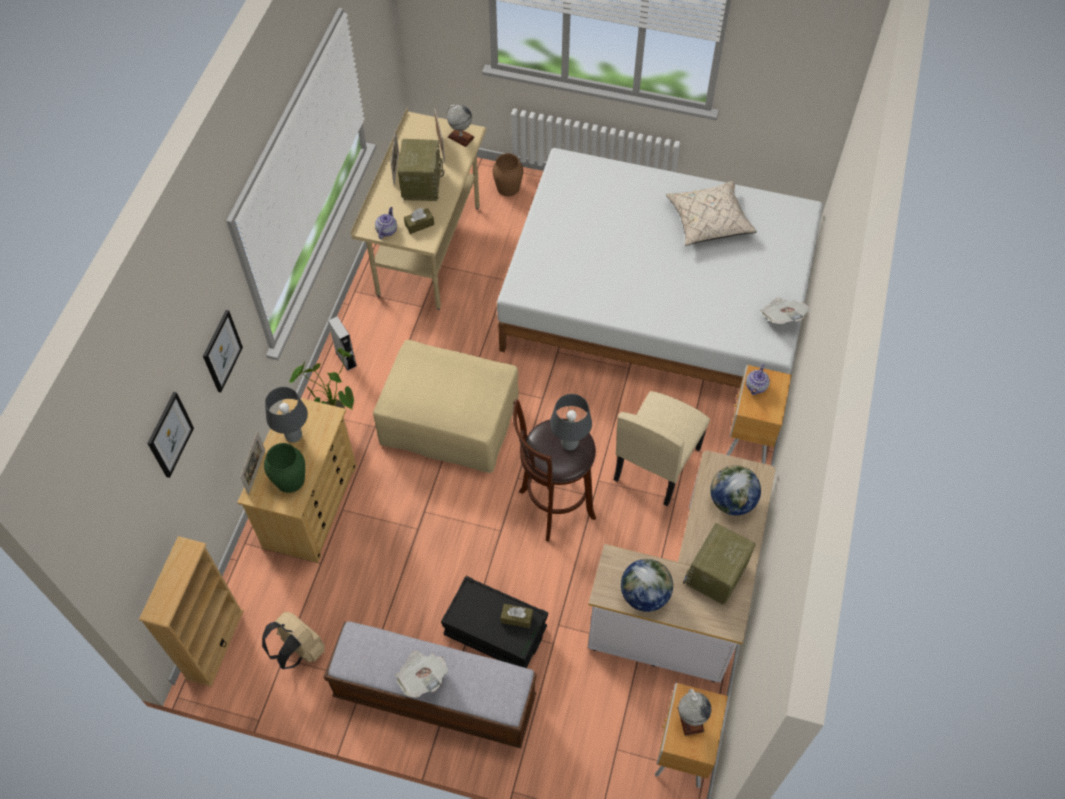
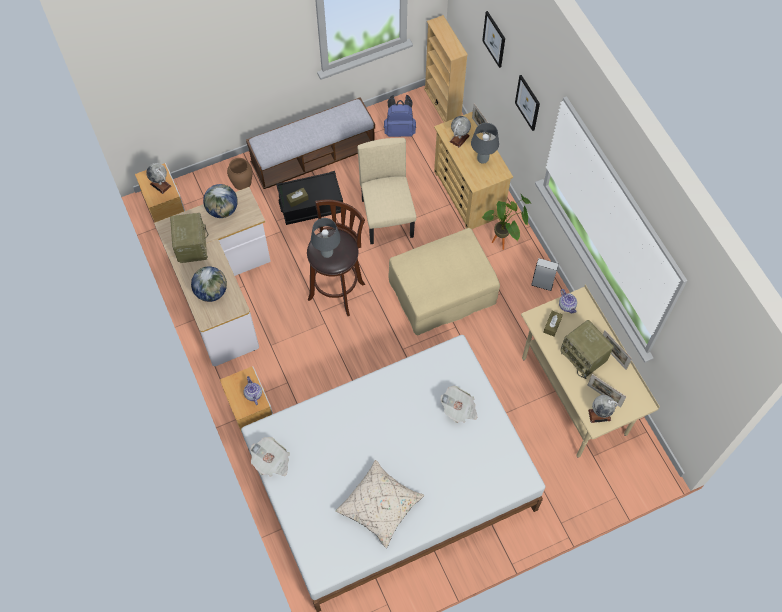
camera: 140 degrees right, 5 degrees up
beige backpack [262,612,325,669] -> blue backpack [384,95,416,137]
green vase [264,443,305,493] -> globe [450,116,471,148]
newspaper [395,651,448,698] -> newspaper moved to [441,386,478,423]
brown vase [492,153,523,196] -> brown vase moved to [227,158,252,190]
beige chair [614,391,710,506] -> beige chair moved to [358,138,416,244]

